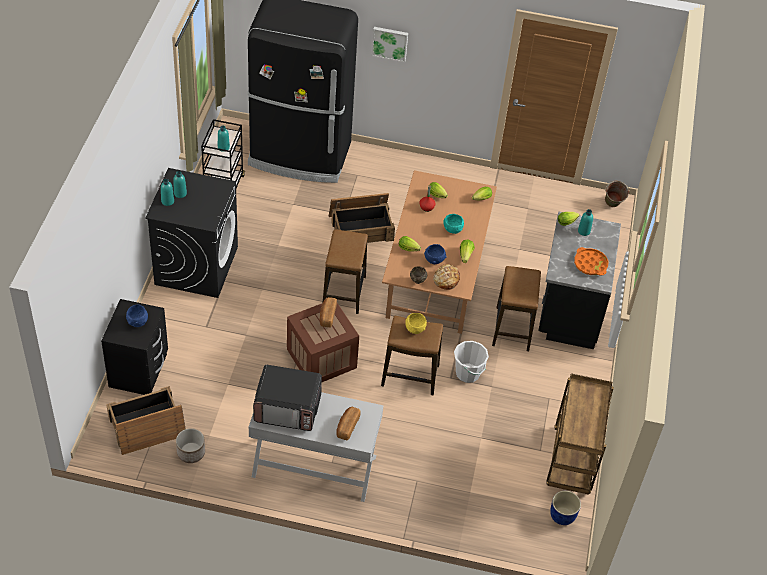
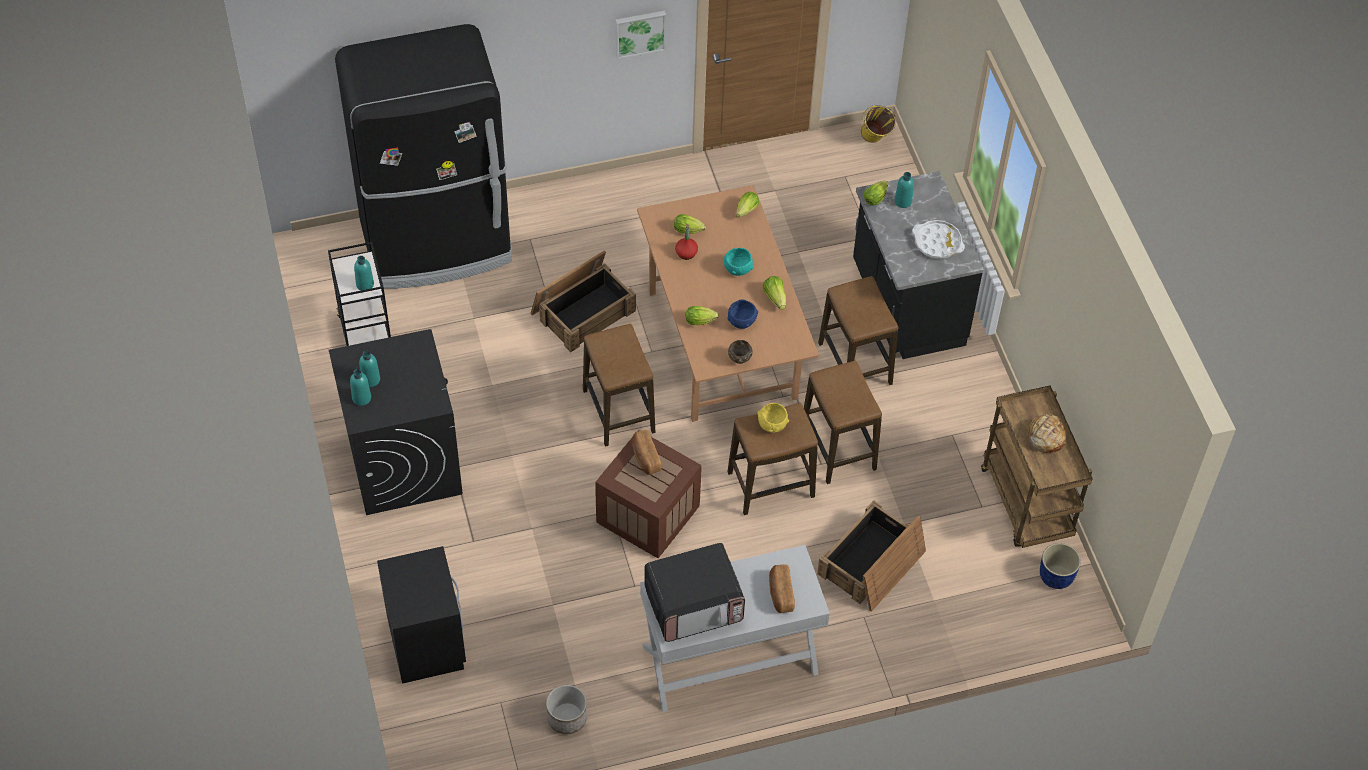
camera: 25 degrees left, 5 degrees up
crate [106,386,186,455] -> crate moved to [817,500,926,612]
blue bowl [126,305,148,327] -> none
picture [371,27,408,62] -> picture moved to [615,11,666,59]
bread [433,264,460,290] -> bread moved to [1028,414,1066,453]
white bucket [454,341,489,383] -> stool [804,361,882,484]
orange tray [574,247,608,276] -> white tray [912,220,965,259]
green bucket [605,181,630,207] -> yellow bucket [861,105,896,143]

